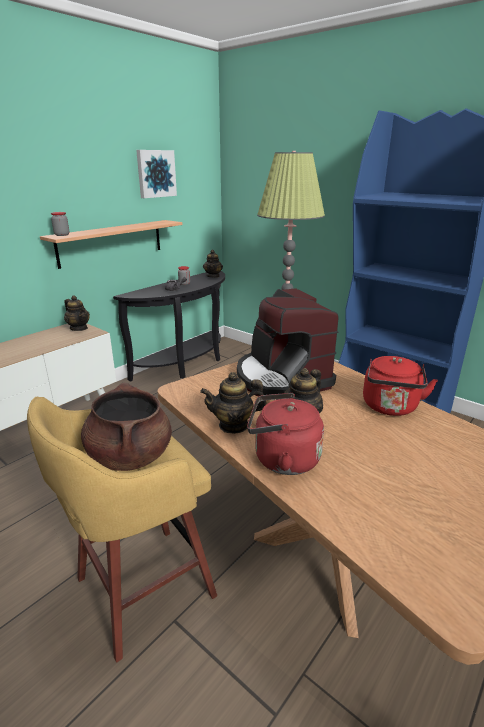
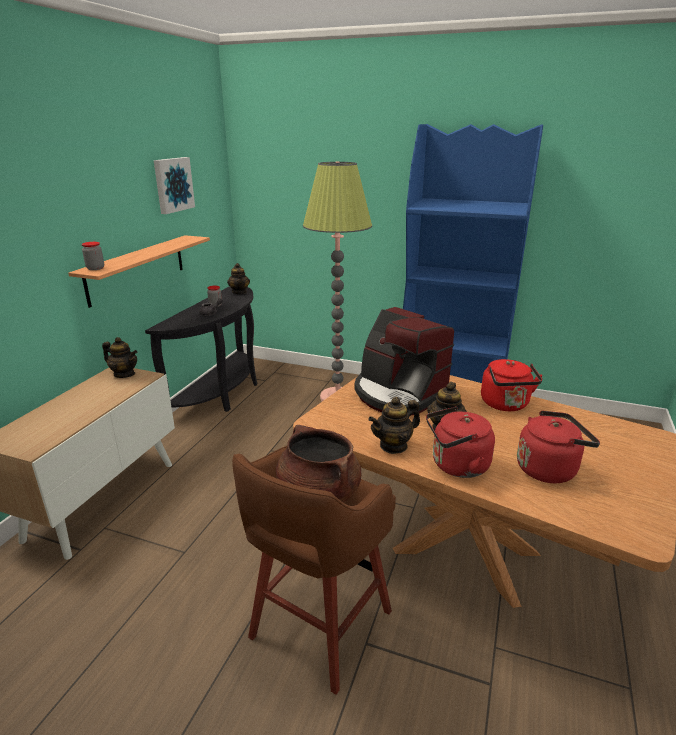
camera: 20 degrees left, 0 degrees up
yellow stool [27,397,217,663] -> brown stool [232,446,396,695]
none -> red kettle [517,410,600,483]

